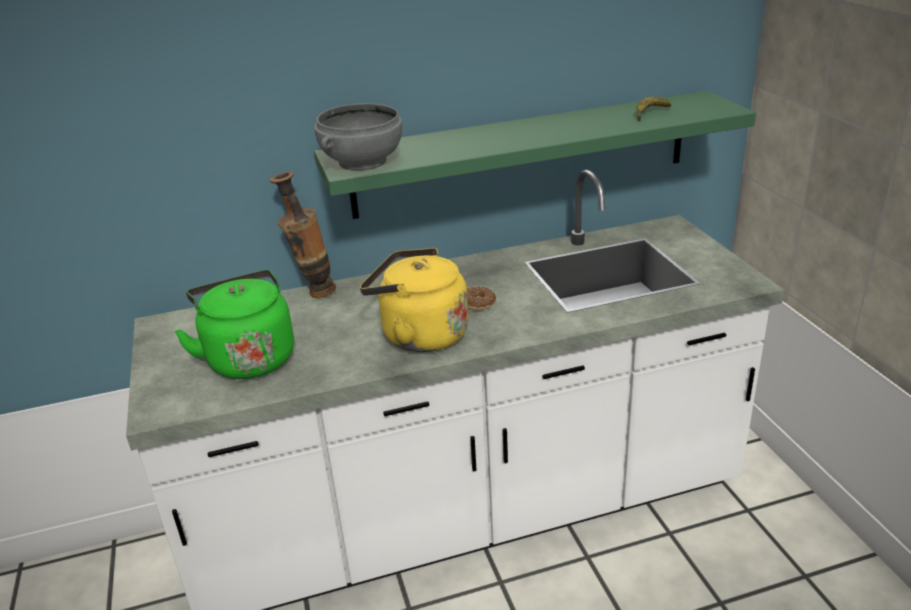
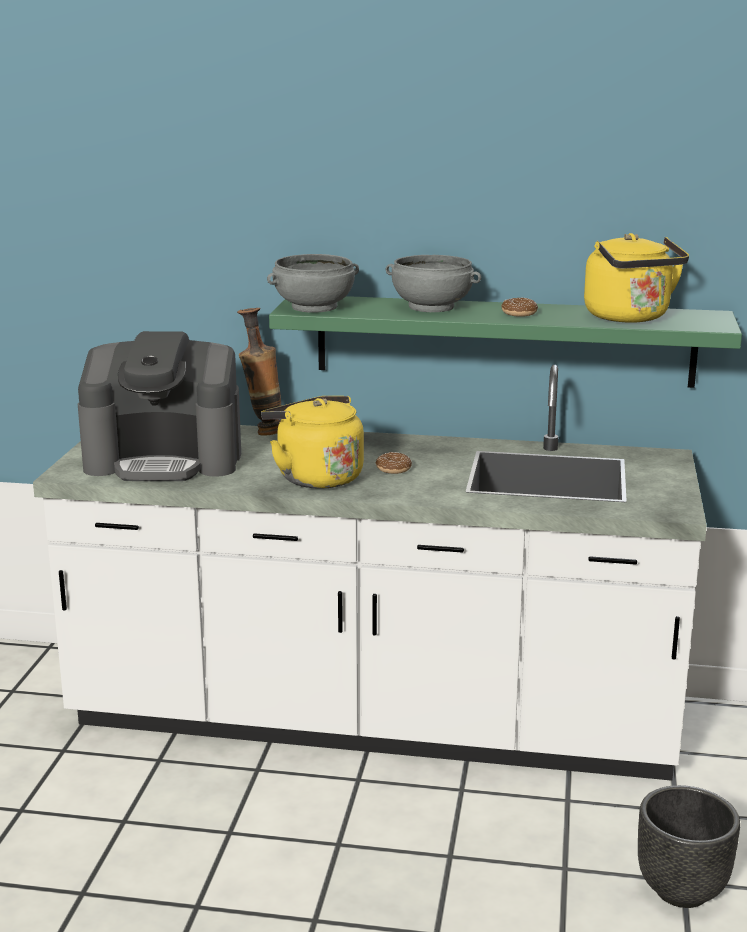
camera: 25 degrees right, 10 degrees down
green kettle [174,270,294,379] -> coffee machine [78,331,241,481]
banana [637,97,671,121] -> yellow kettle [584,233,689,322]
none -> grey bowl [386,255,481,312]
none -> donut [501,298,538,317]
none -> black planter [638,785,740,908]

